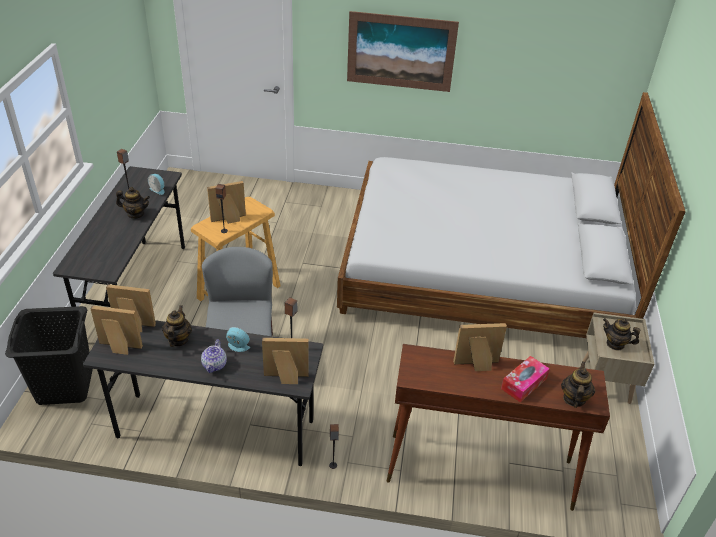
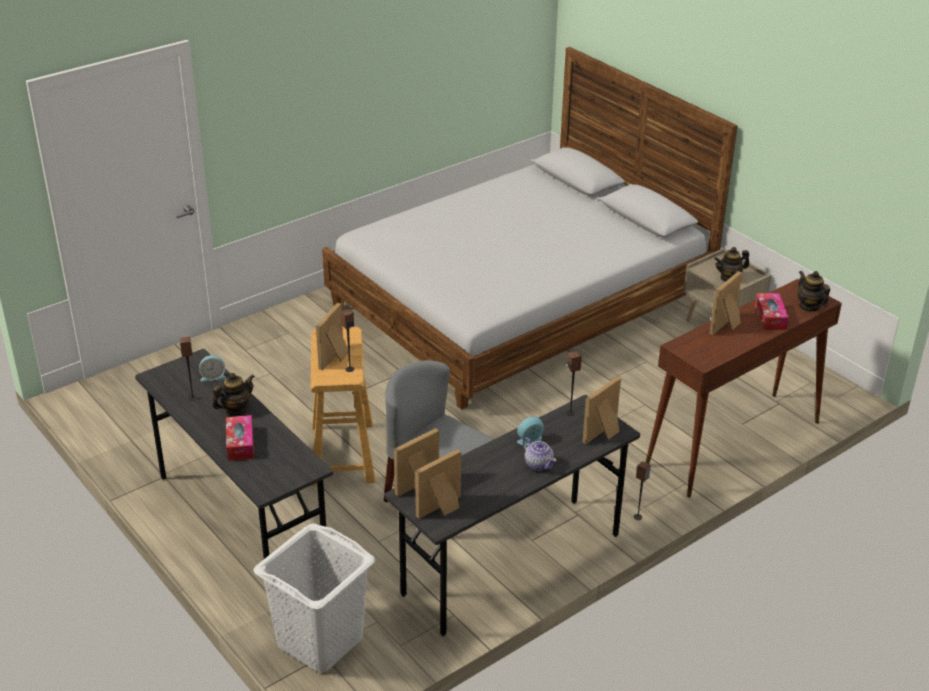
camera: 45 degrees left, 5 degrees down
black laundry basket [5,306,93,405] -> white laundry basket [253,524,375,672]
teapot [162,305,192,347] -> none
picture [347,11,459,92] -> none
none -> tissue box [226,415,254,461]

